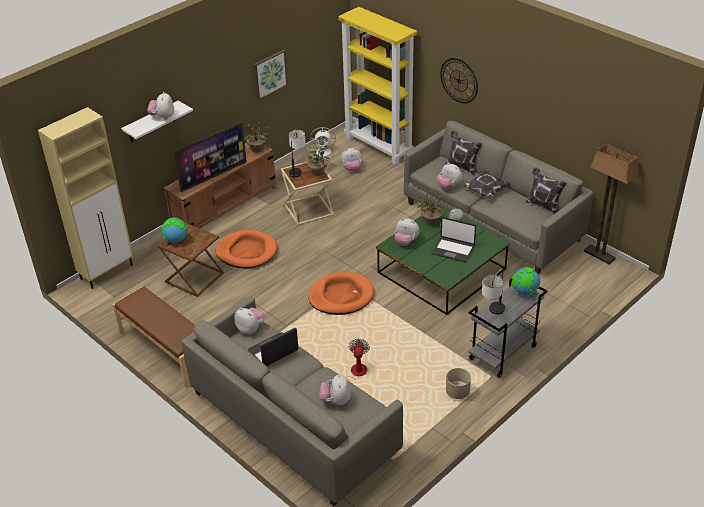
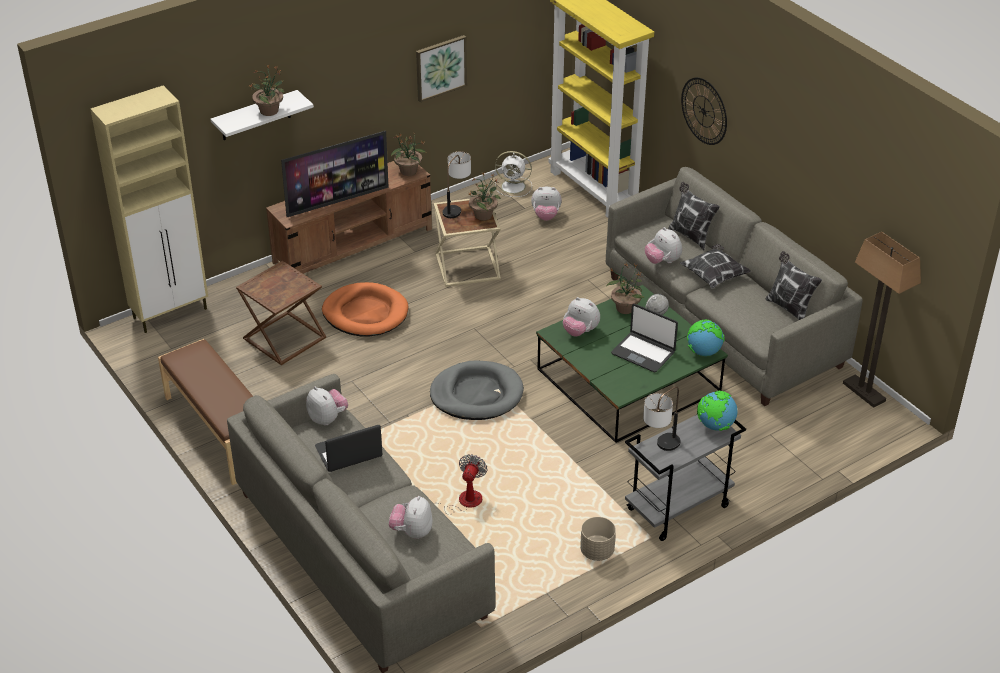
camera: 10 degrees right, 0 degrees up
plush toy [147,92,174,120] -> potted plant [249,65,285,116]
globe [162,217,188,243] -> globe moved to [687,320,725,356]
orange dog bed [308,272,374,315] -> grey dog bed [430,361,524,420]

